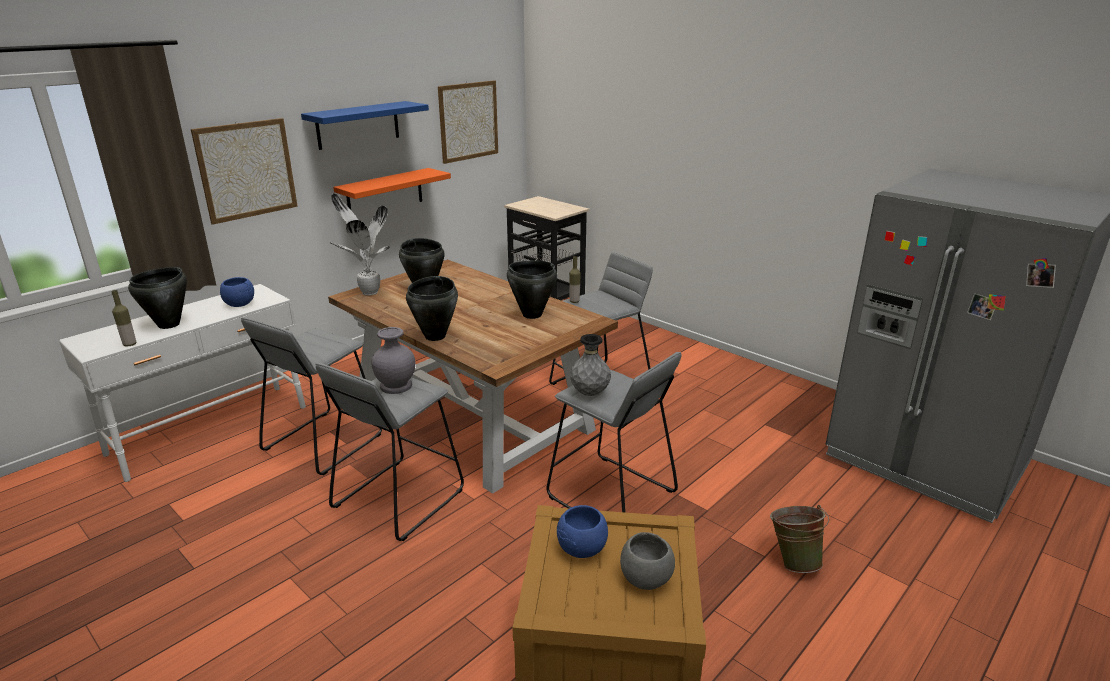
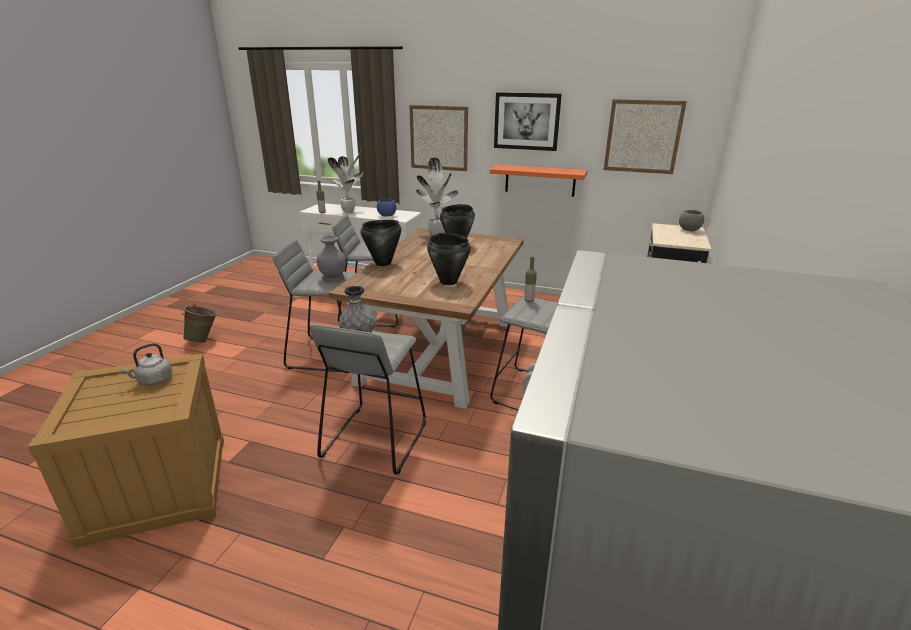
camera: 65 degrees right, 0 degrees up
black cooking pot [128,267,187,329] -> potted plant [327,147,364,213]
blue shelf [301,101,429,150] -> picture [494,92,562,151]
blue bowl [557,505,608,558] -> grey kettle [121,343,173,386]
grey bowl [620,532,675,590] -> grey bowl moved to [679,210,704,231]
green bucket [770,505,829,573] -> green bucket moved to [181,304,217,343]

